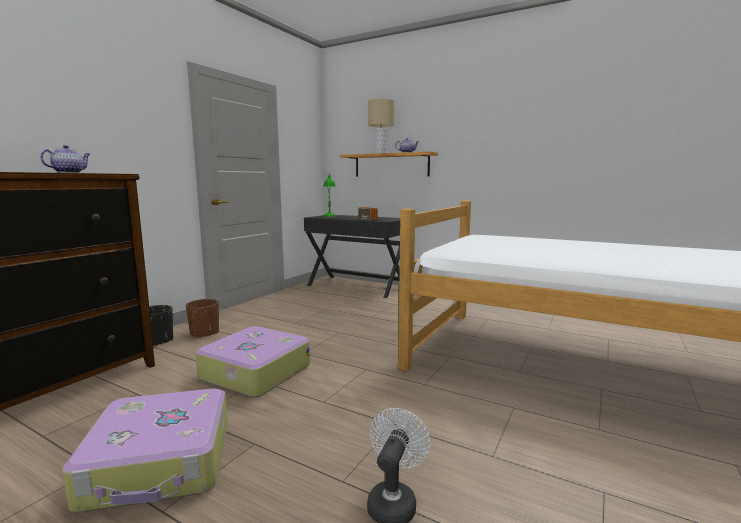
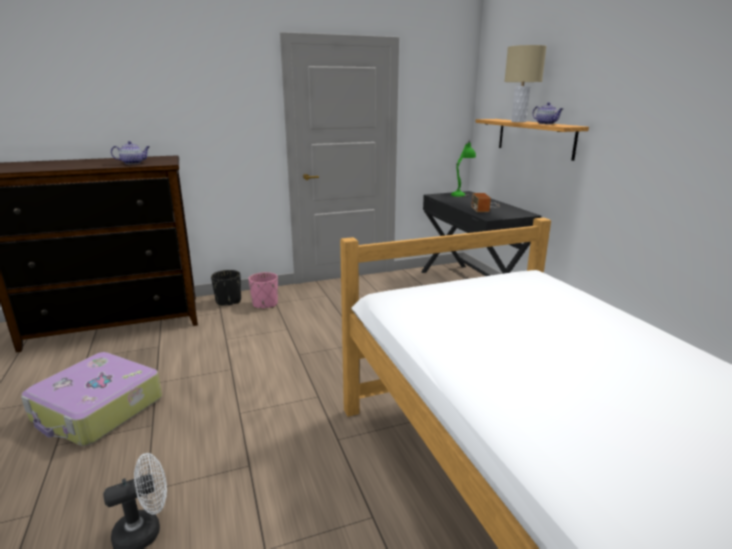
camera: 40 degrees right, 10 degrees up
brown planter [186,299,219,338] -> pink planter [248,272,278,308]
suitcase [196,326,310,398] -> none

